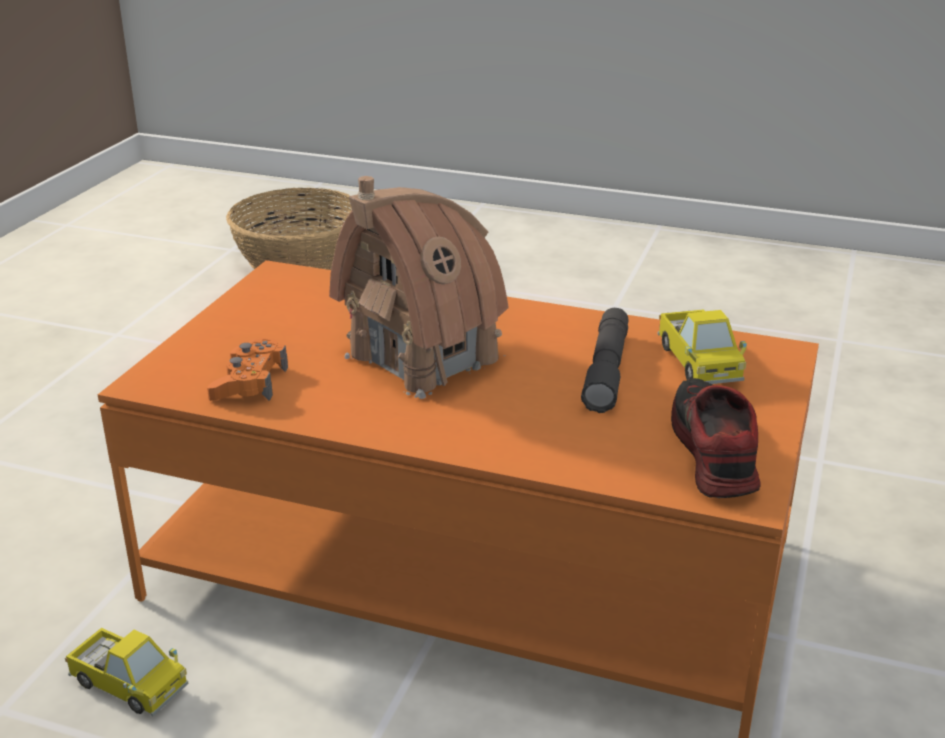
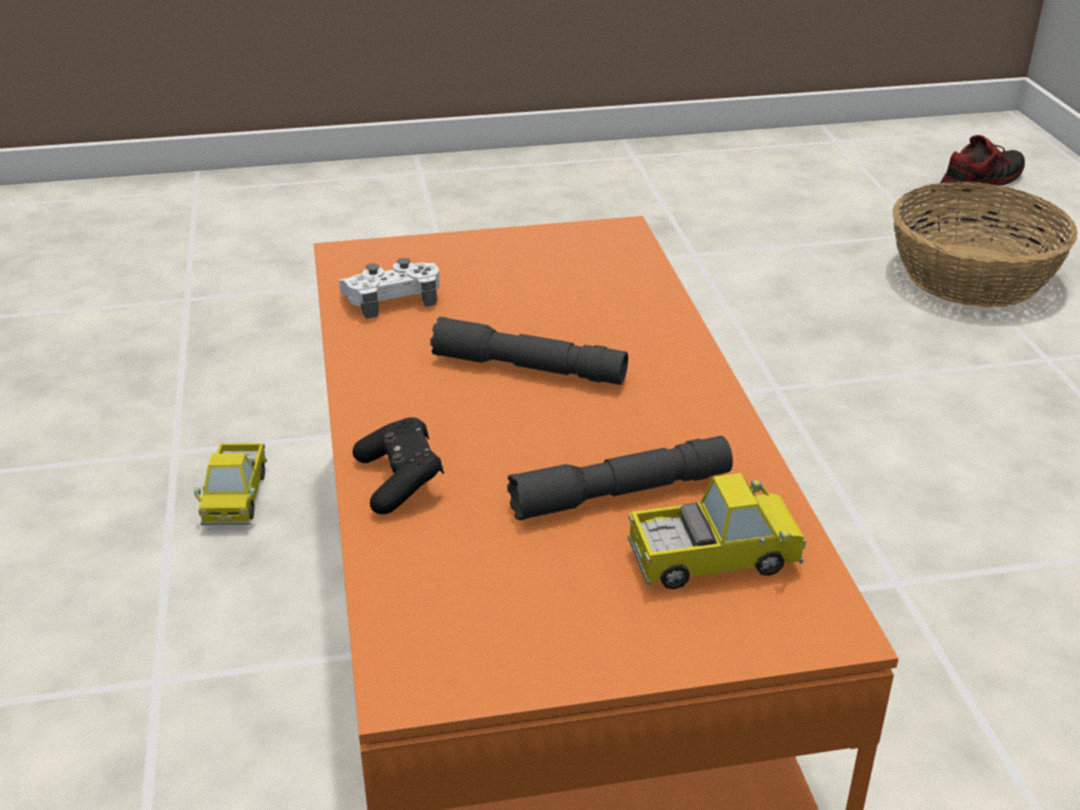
camera: 60 degrees right, 5 degrees up
orange game controller [207,338,288,401] -> white game controller [339,258,440,319]
toy house [329,176,509,399] -> grey flashlight [430,317,628,385]
toy truck [657,309,747,384] -> toy truck turned 150 degrees counterclockwise [628,473,806,589]
shoe [671,378,761,498] -> shoe moved to [940,135,1025,190]
none -> black game controller [353,417,444,514]

